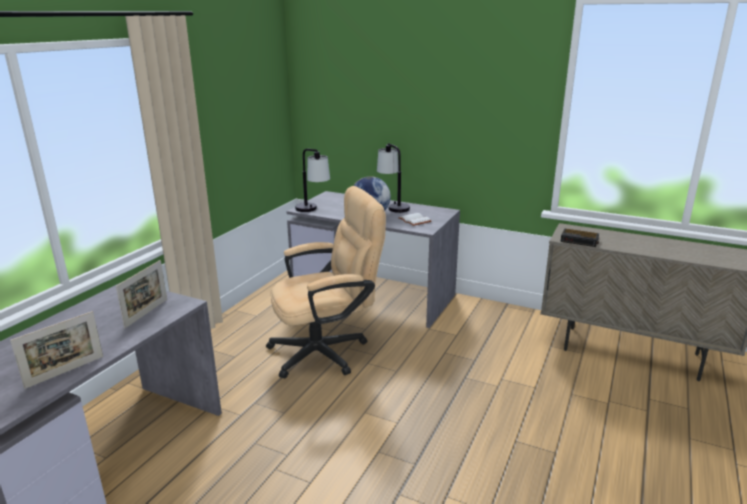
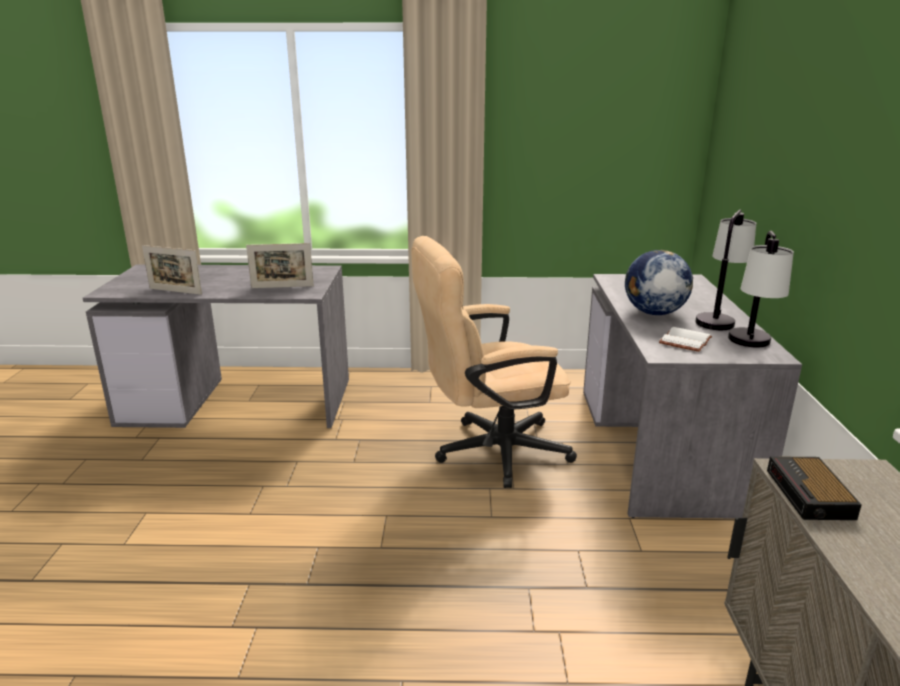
camera: 65 degrees right, 0 degrees up
beige office chair [266,186,386,379] -> beige office chair turned 120 degrees clockwise [411,236,577,488]
table lamp [295,149,330,212] -> table lamp moved to [728,231,794,348]

